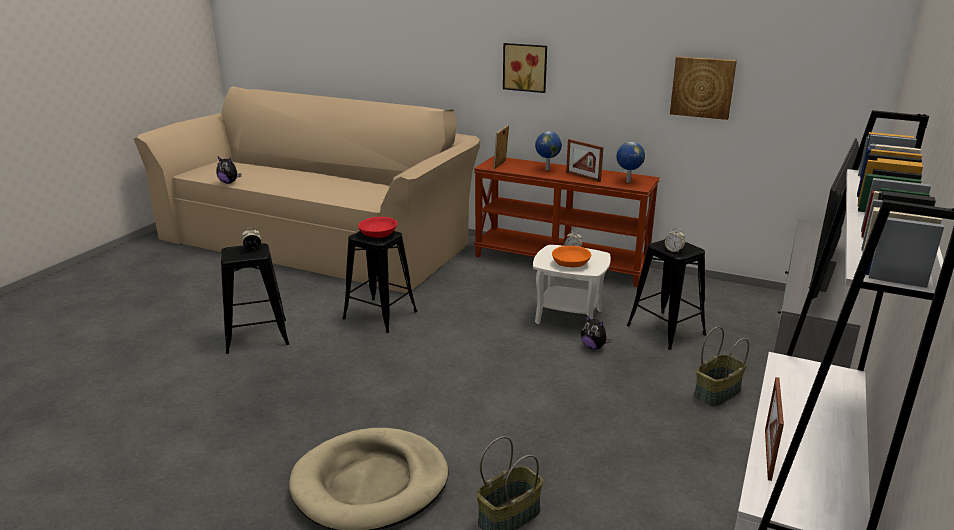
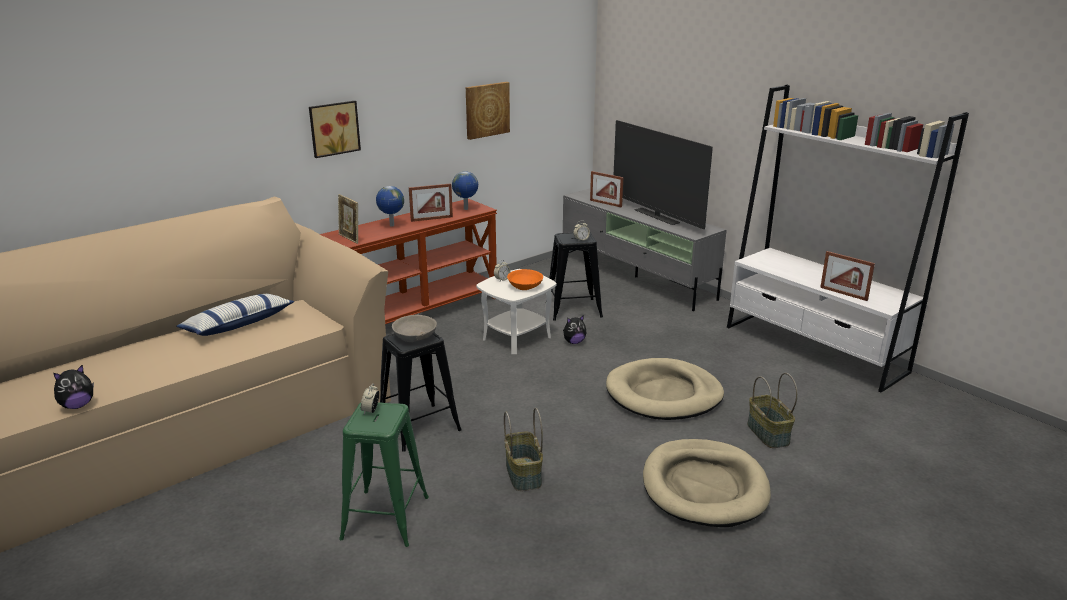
camera: 65 degrees left, 0 degrees up
black stool [221,243,289,354] -> green stool [339,402,429,547]
red bowl [358,217,397,238] -> grey bowl [392,315,437,342]
basket [694,327,749,407] -> basket moved to [504,408,543,491]
none -> pillow [176,294,294,336]
none -> picture frame [590,171,623,207]
none -> beige dog bed [606,358,724,420]

